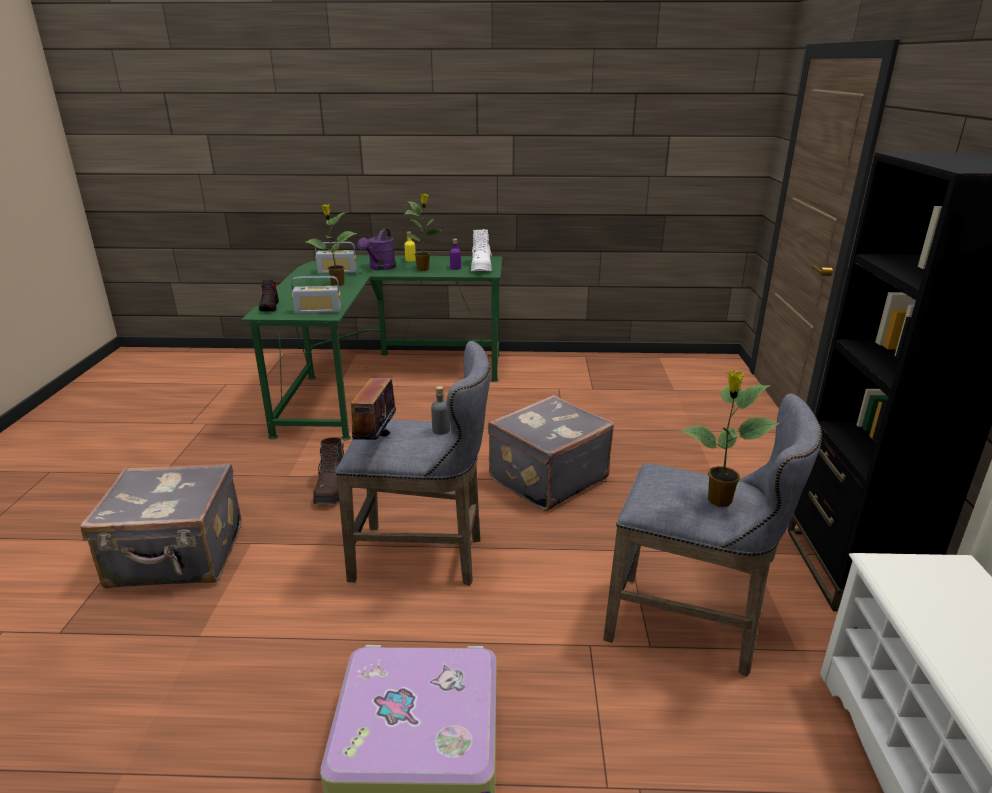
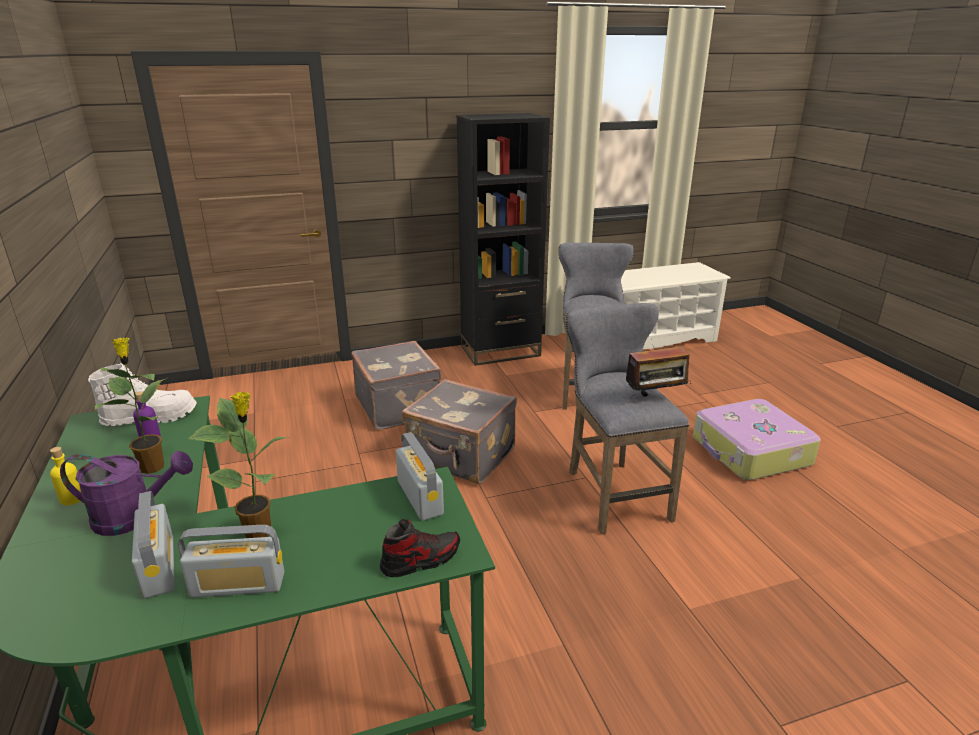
camera: 110 degrees left, 0 degrees up
grey suitcase [80,463,242,589] -> grey suitcase moved to [351,341,442,430]
brown boot [313,437,344,504] -> none
grey bottle [431,386,450,435] -> none
potted plant [681,370,779,507] -> none
none -> radio [178,525,284,598]

